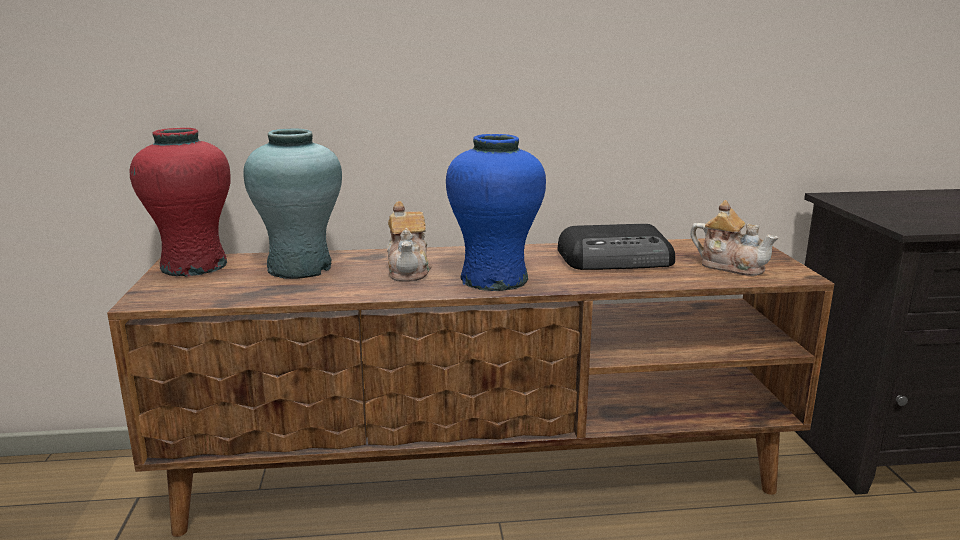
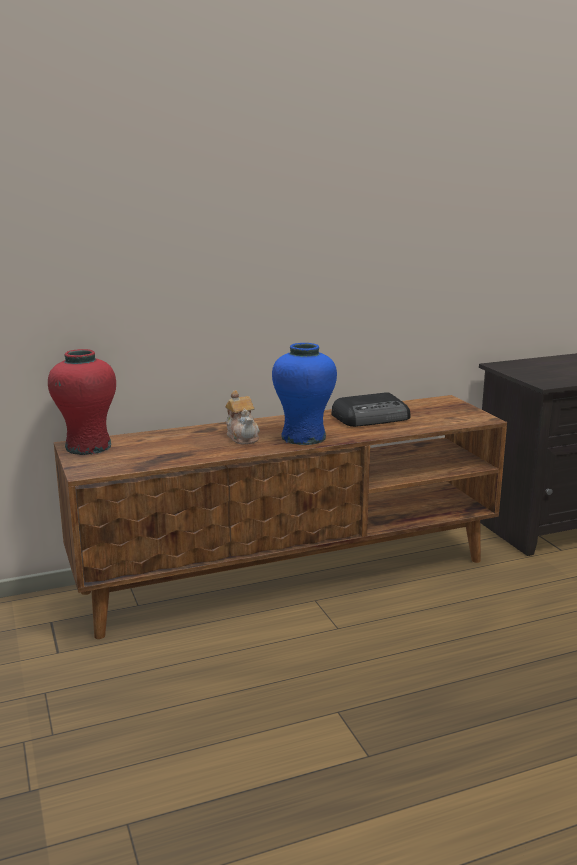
camera: 15 degrees left, 0 degrees up
turquoise vase [243,128,342,279] -> none
teapot [690,200,779,276] -> none

